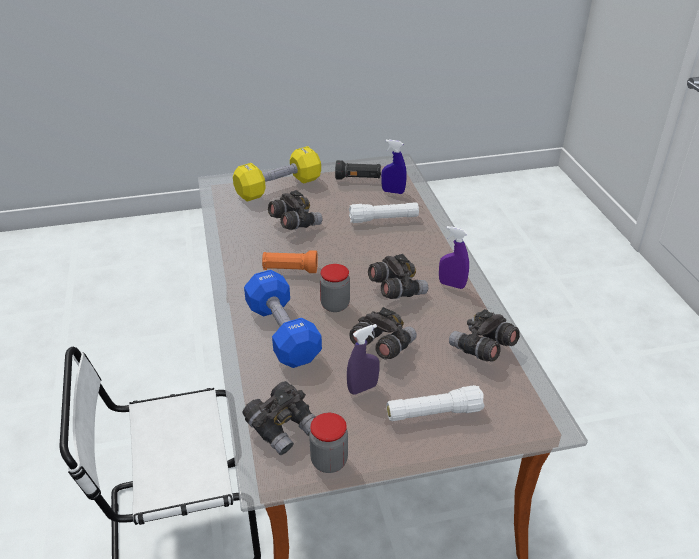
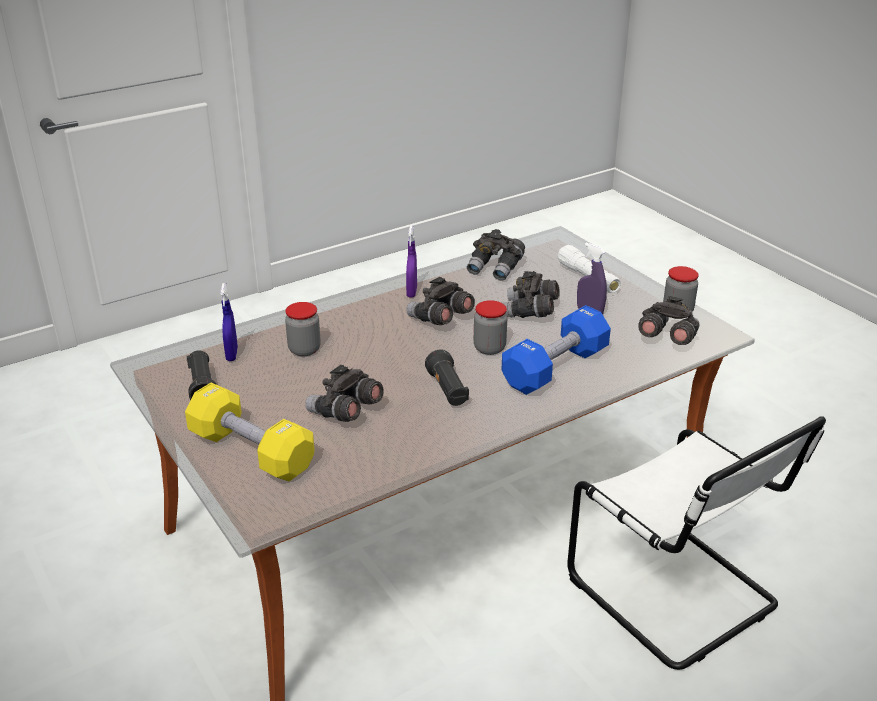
camera: 110 degrees left, 5 degrees down
orange flashlight [262,250,318,273] -> black flashlight [425,349,469,406]
white flashlight [349,202,419,223] -> jar [285,302,321,356]

